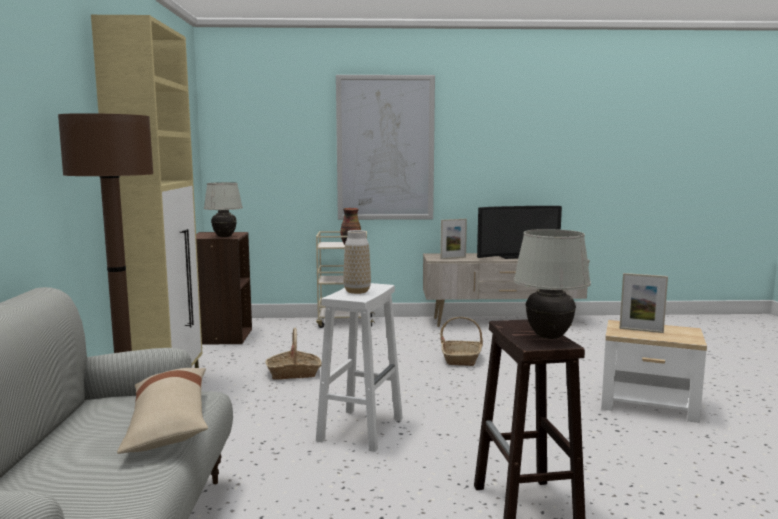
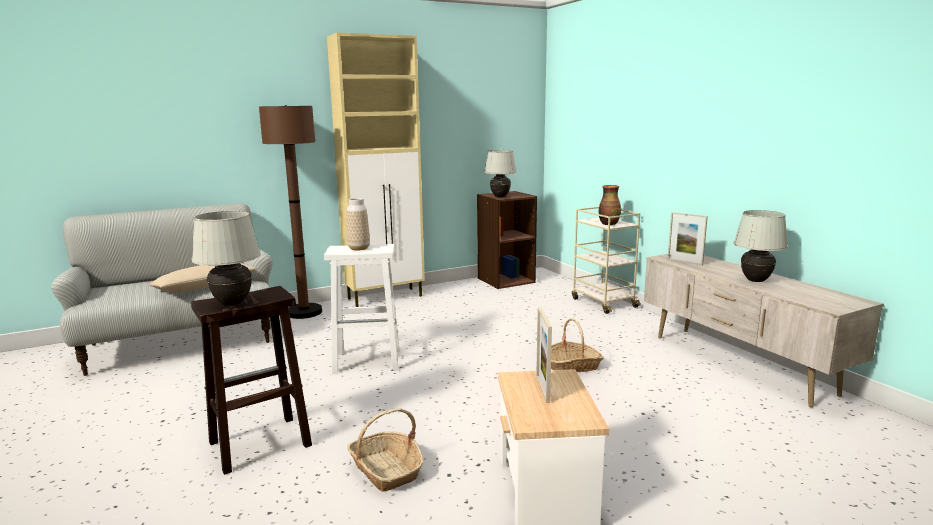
camera: 65 degrees right, 5 degrees up
basket [266,327,321,380] -> basket moved to [347,408,424,492]
picture [336,75,435,220] -> none
television [477,206,562,259] -> white table lamp [734,210,788,282]

